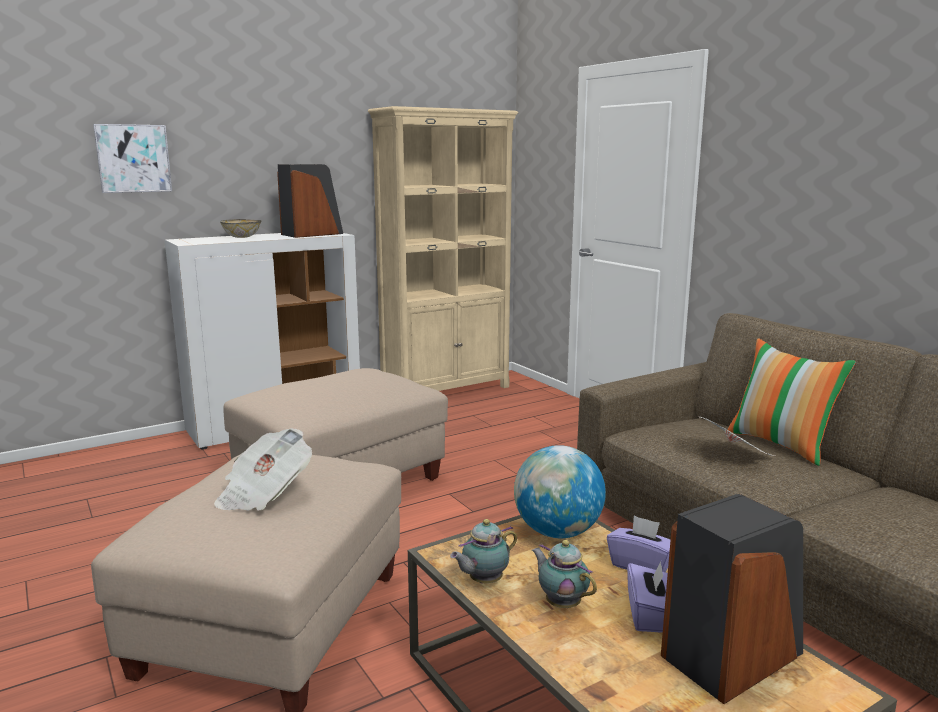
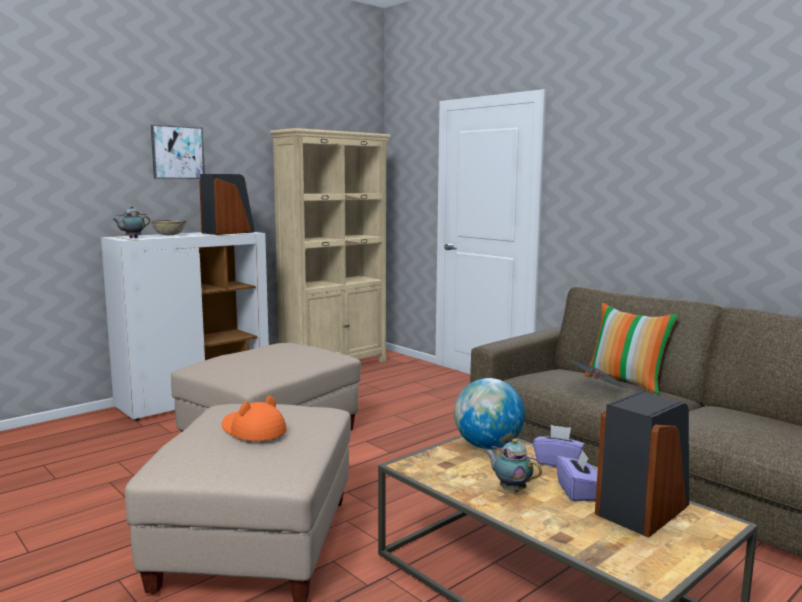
camera: 10 degrees left, 5 degrees down
picture [93,124,172,193] -> picture moved to [151,125,205,179]
newspaper [214,428,312,511] -> orange hat [222,395,287,441]
teapot [450,519,517,583] -> teapot moved to [112,206,150,238]

